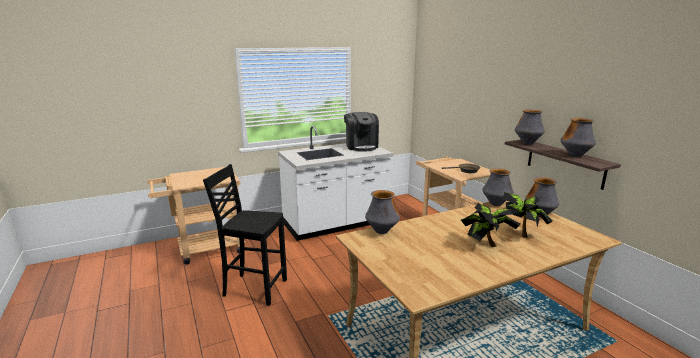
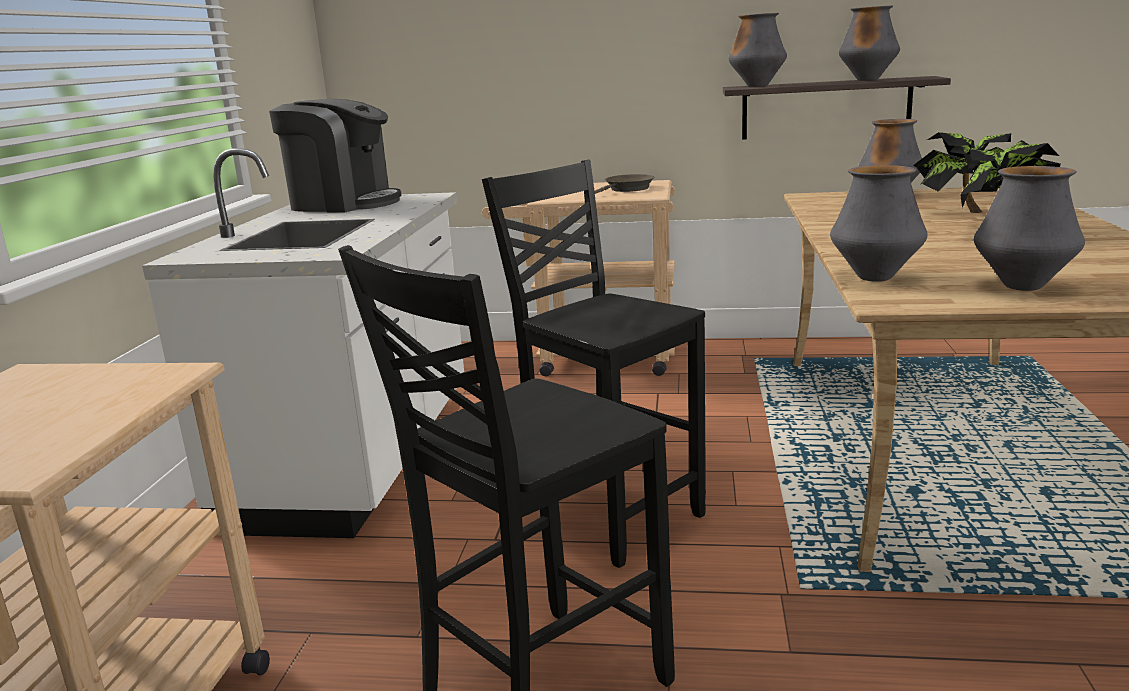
camera: 55 degrees left, 0 degrees up
vase [482,168,514,206] -> vase moved to [974,166,1085,291]
none -> black chair [482,160,706,568]

